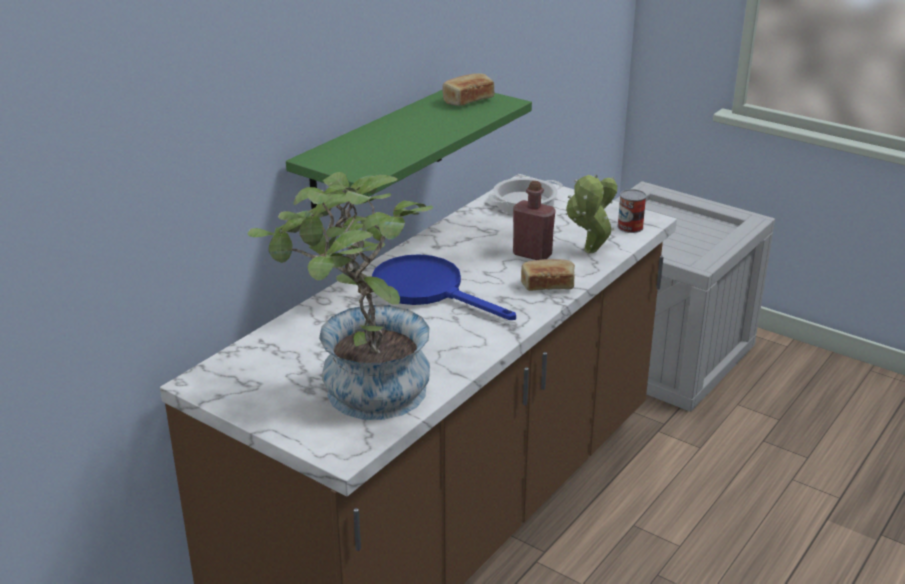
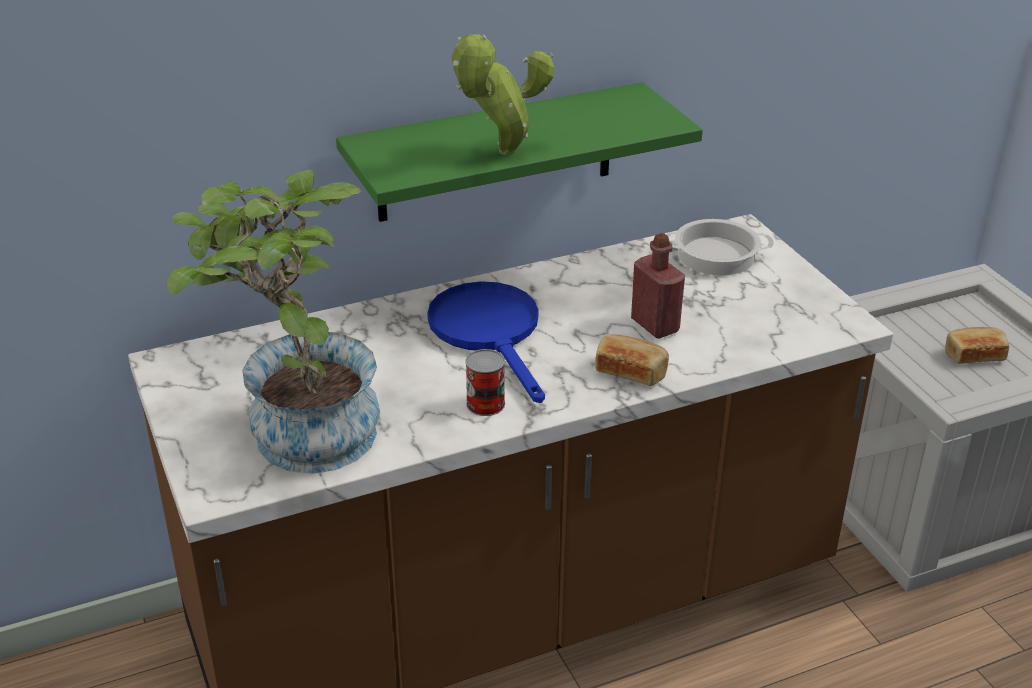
camera: 30 degrees right, 5 degrees up
bread [442,73,494,106] -> bread moved to [945,327,1009,364]
potted plant [565,174,617,253] -> potted plant moved to [451,34,554,155]
can [617,189,647,233] -> can moved to [465,349,505,416]

